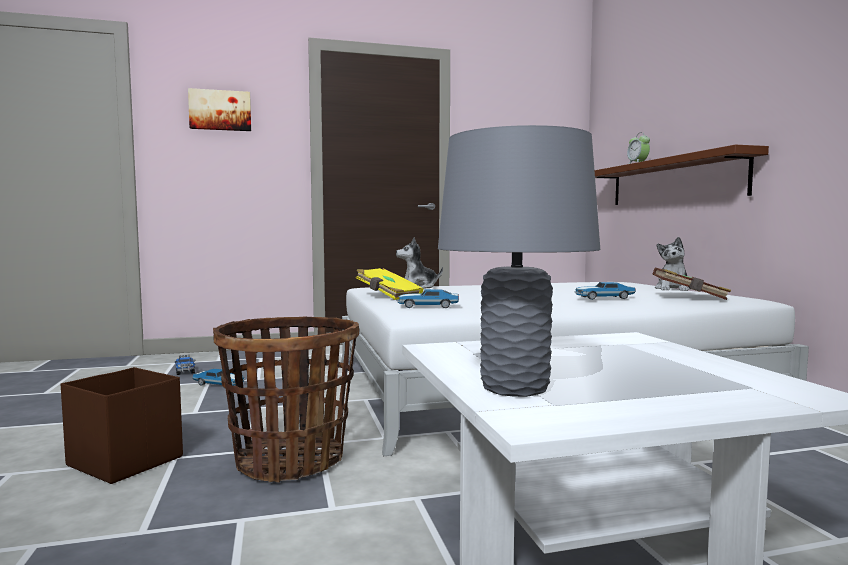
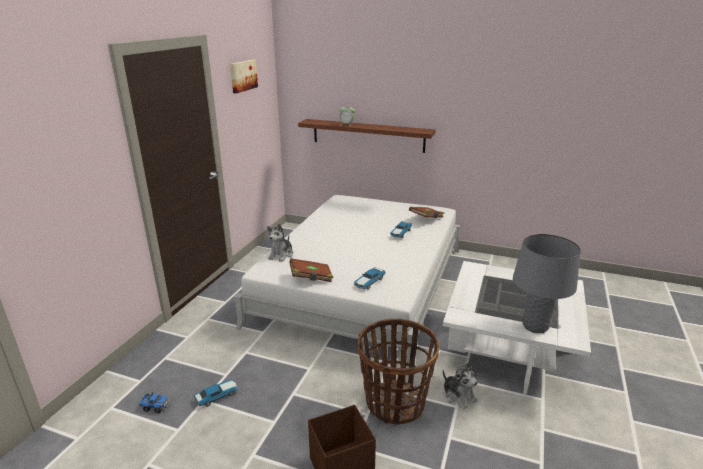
camera: 55 degrees left, 20 degrees up
picture [188,88,251,131] -> picture moved to [230,60,258,93]
yellow book [356,268,423,300] -> brown book [289,259,333,282]
plush toy [655,237,690,291] -> plush toy moved to [443,362,478,410]

